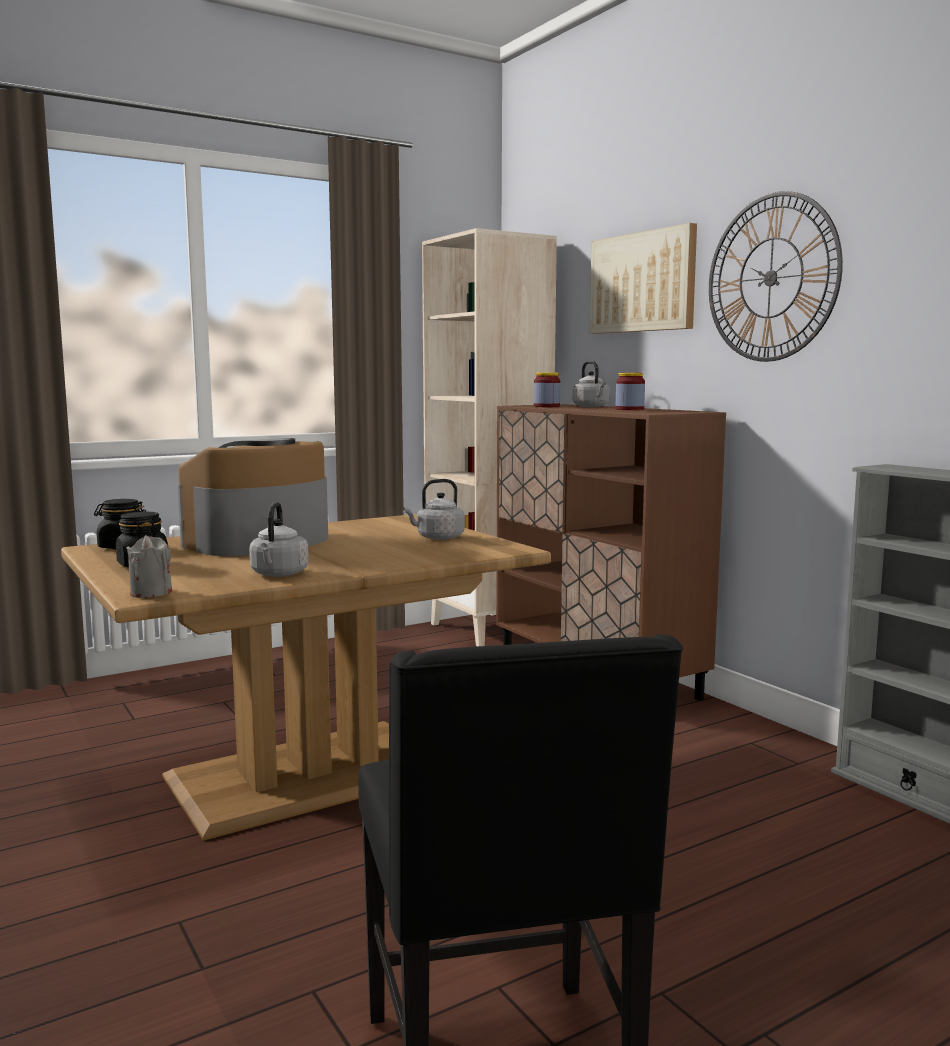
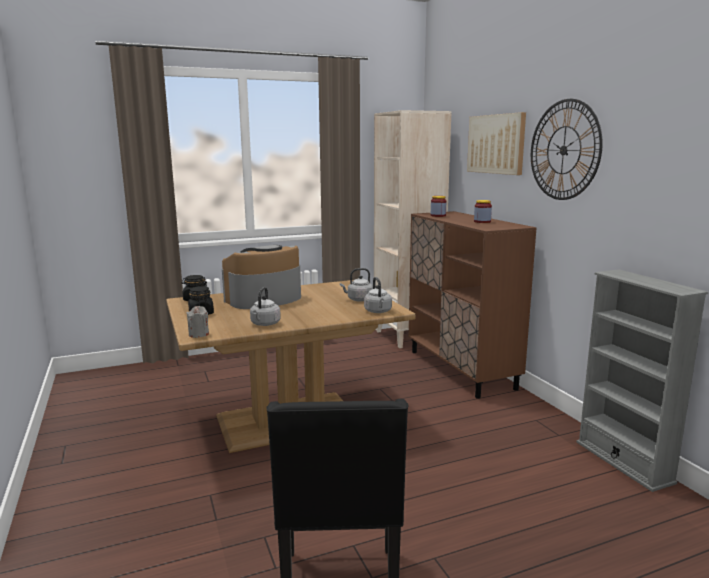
camera: 10 degrees right, 5 degrees up
grey kettle [573,361,609,407] -> grey kettle moved to [364,277,392,313]

